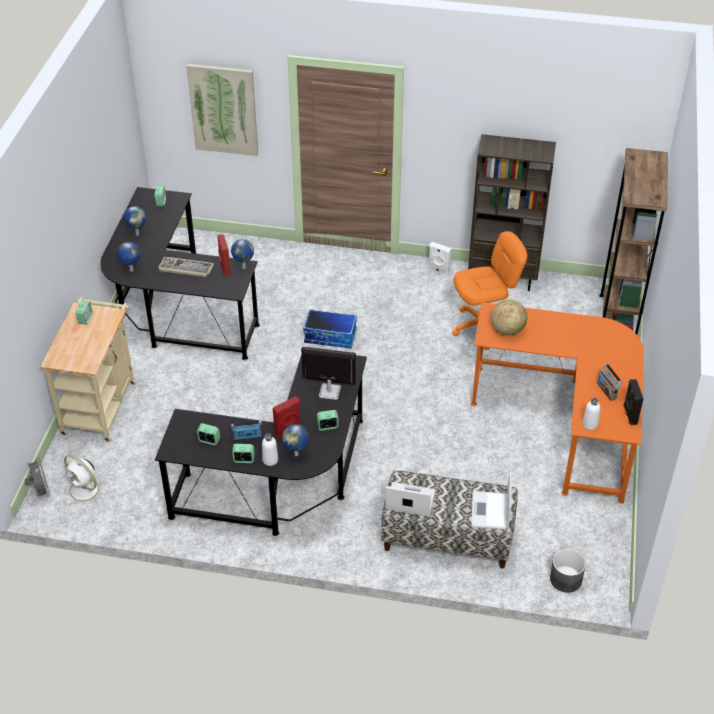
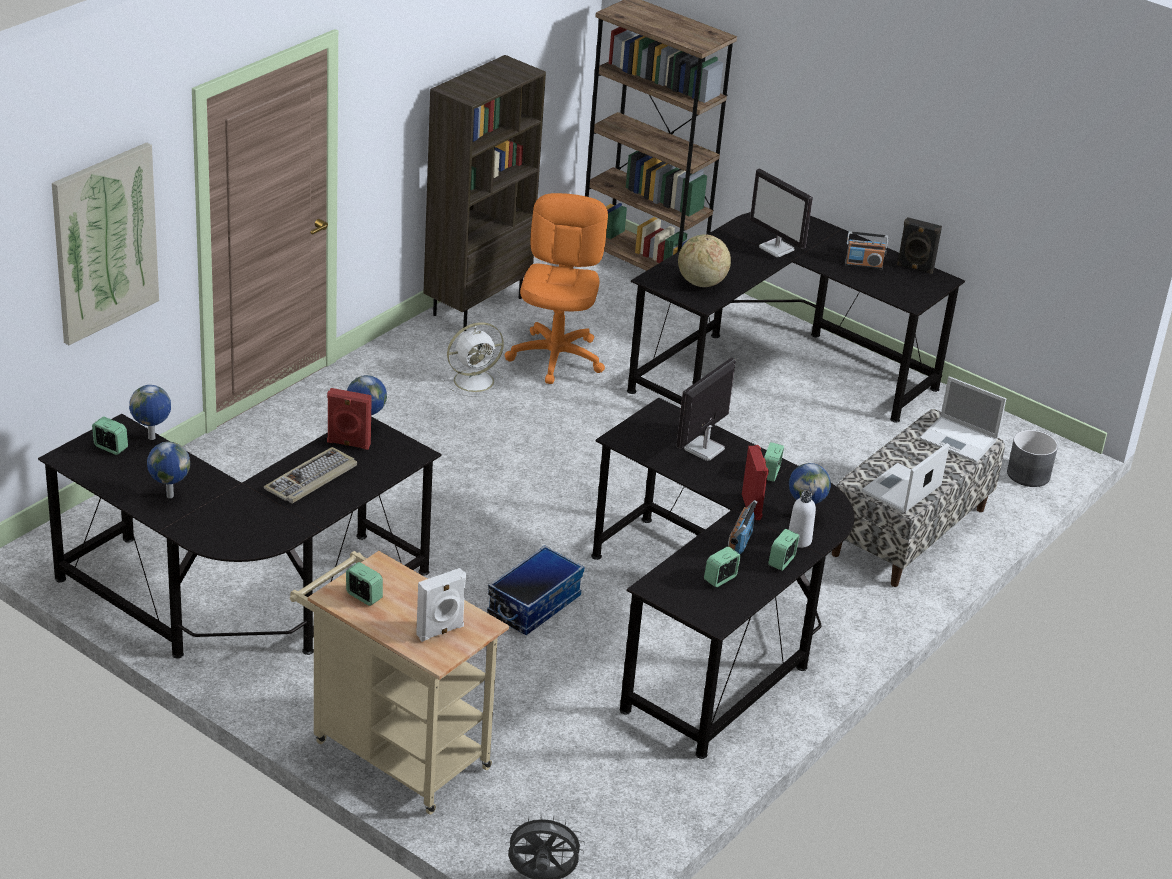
camera: 65 degrees left, 10 degrees down
white fan [63,455,108,507] -> white fan moved to [441,322,505,397]
globe [117,242,141,272] -> globe moved to [129,385,171,440]
storage box [303,309,357,349] -> storage box moved to [487,545,584,635]
white speaker [428,242,451,274] -> white speaker moved to [416,568,466,642]
orange desk [470,302,644,504] -> black desk [627,212,965,423]
white bottle [582,398,600,430] -> none
none -> monitor [750,168,813,257]

